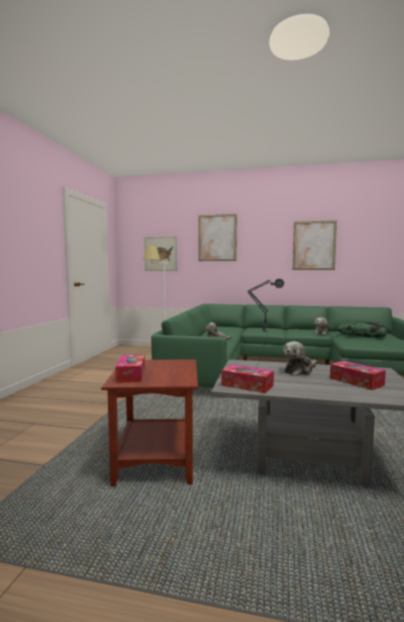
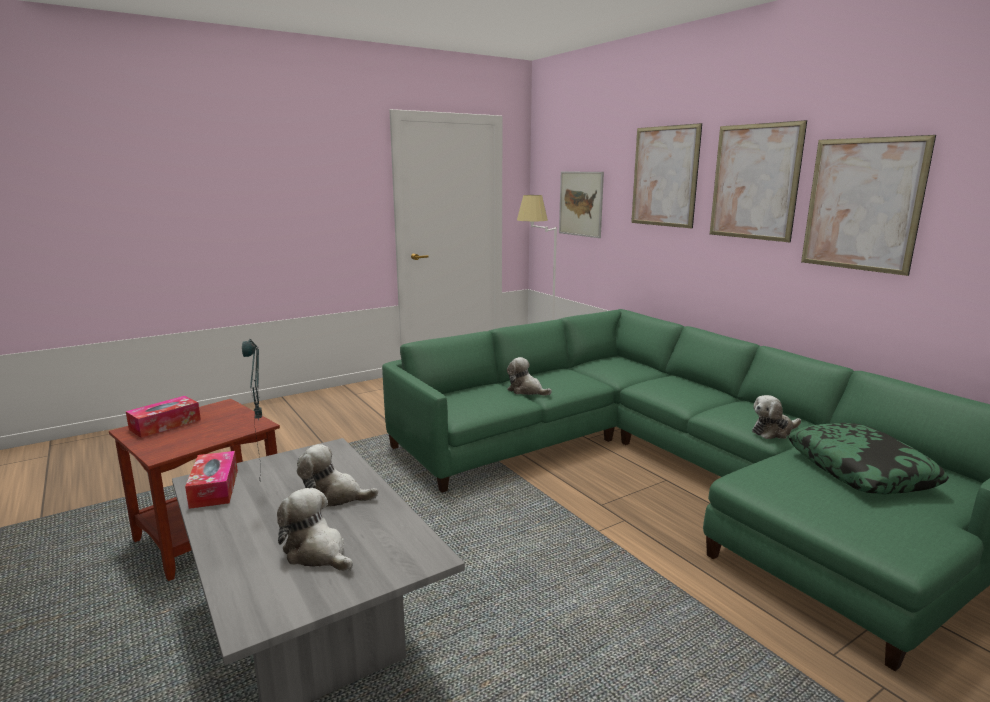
camera: 45 degrees right, 10 degrees up
tissue box [330,361,386,390] -> plush toy [277,488,353,571]
none -> picture [710,120,807,242]

